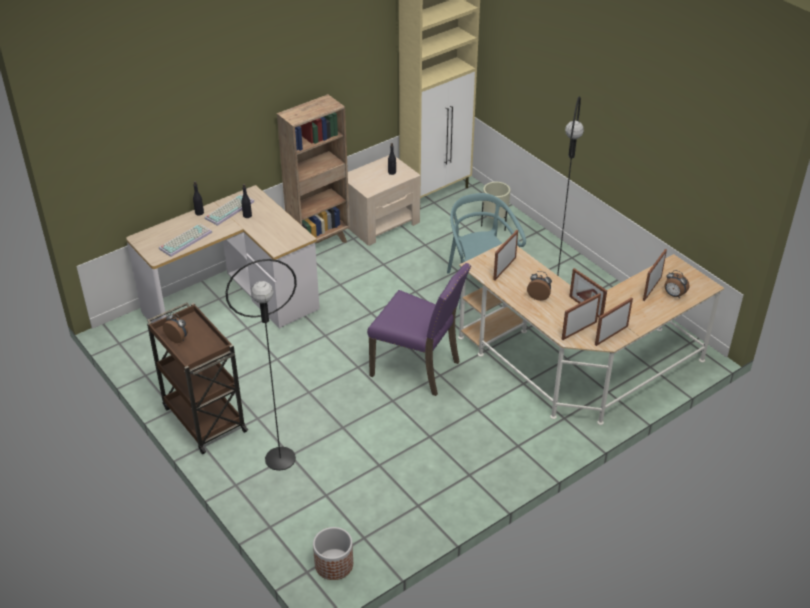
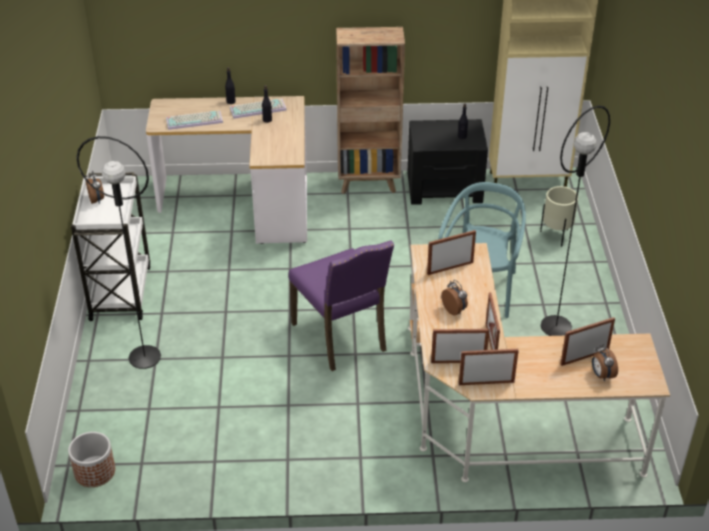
camera: 35 degrees right, 0 degrees up
brown cart [147,302,248,454] -> white cart [71,172,151,321]
beige nightstand [348,155,420,246] -> black nightstand [407,119,488,205]

